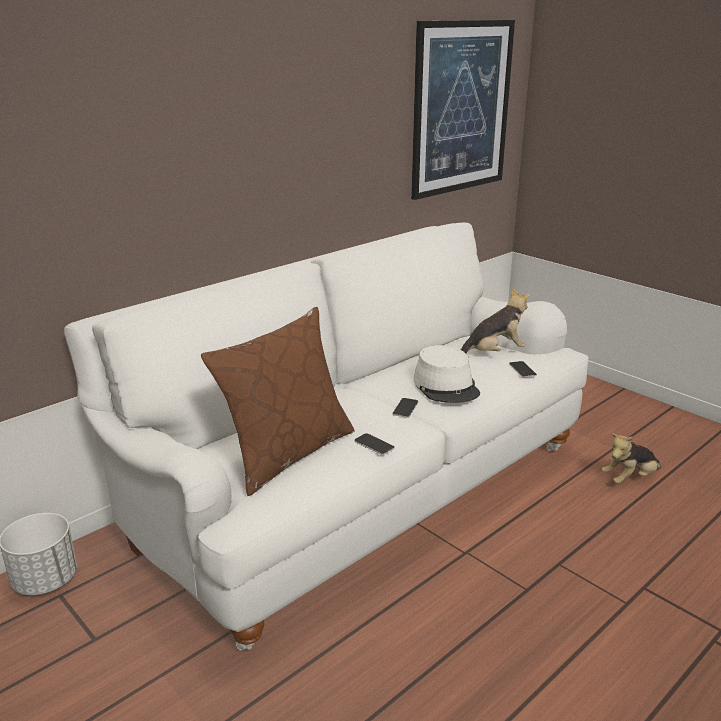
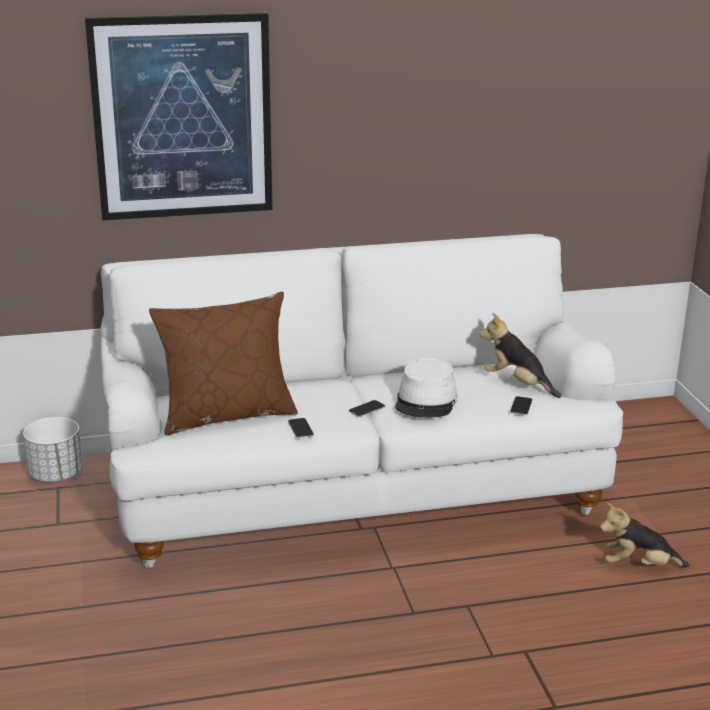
camera: 30 degrees right, 0 degrees up
picture [411,20,515,200] -> picture moved to [85,13,272,220]
plush toy [461,288,531,353] -> plush toy turned 150 degrees counterclockwise [480,313,561,398]

